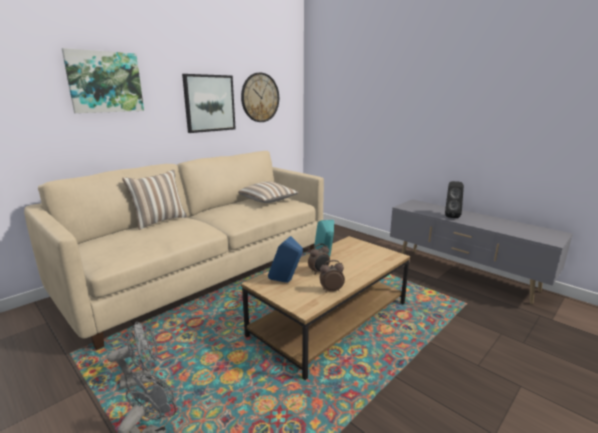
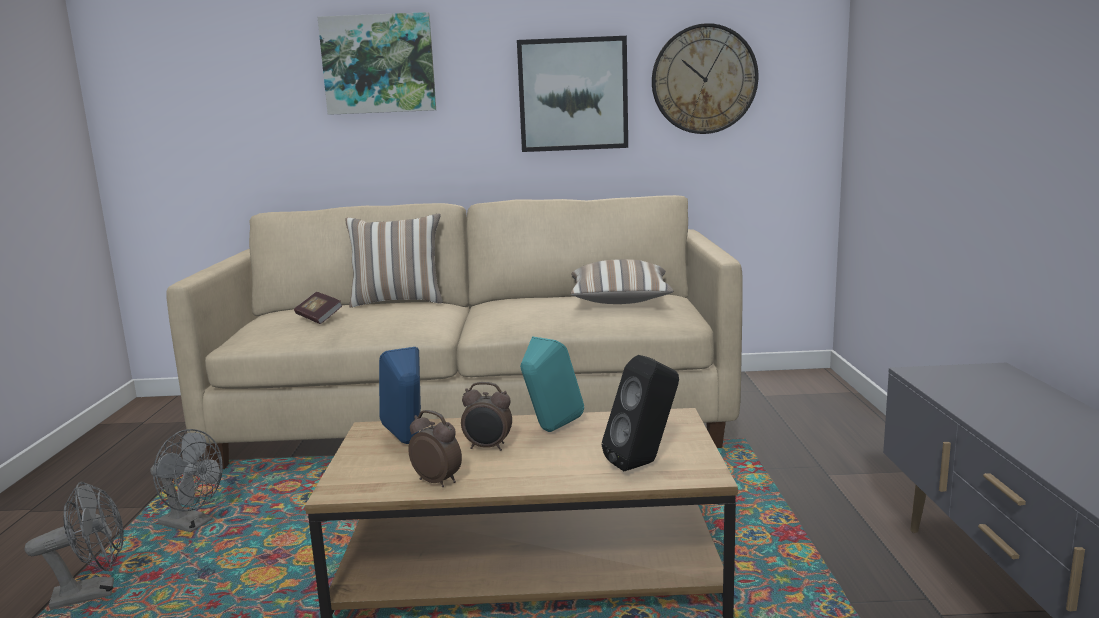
camera: 45 degrees right, 5 degrees down
black speaker [445,181,464,218] -> black speaker moved to [602,355,679,471]
none -> book [294,292,343,324]

